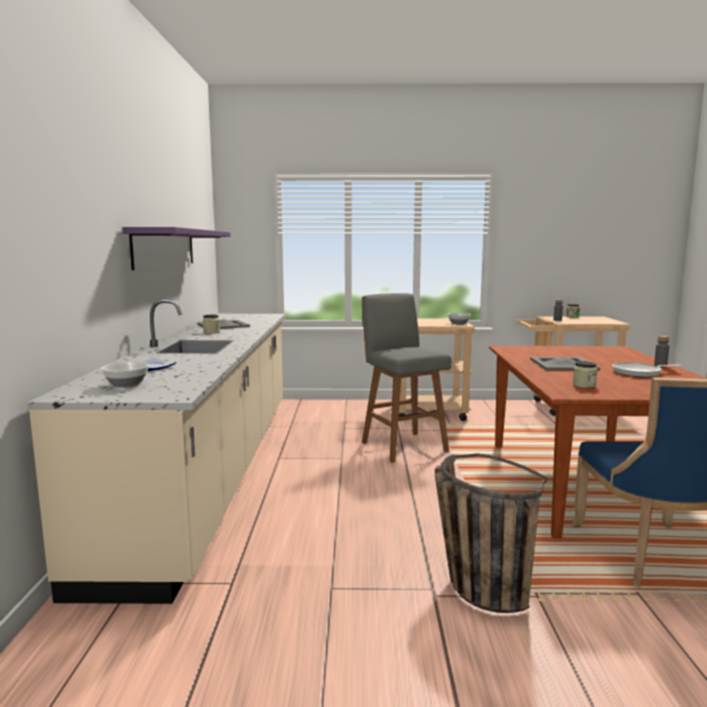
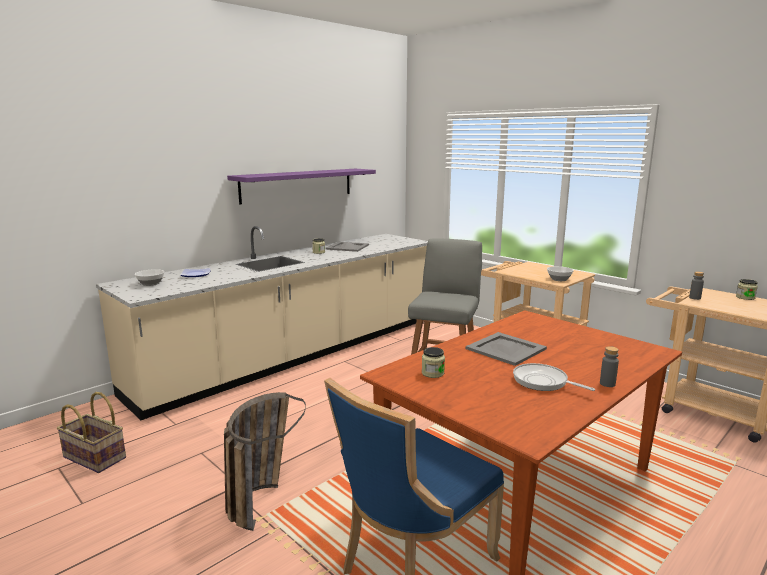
camera: 45 degrees right, 5 degrees up
none -> basket [57,392,126,473]

